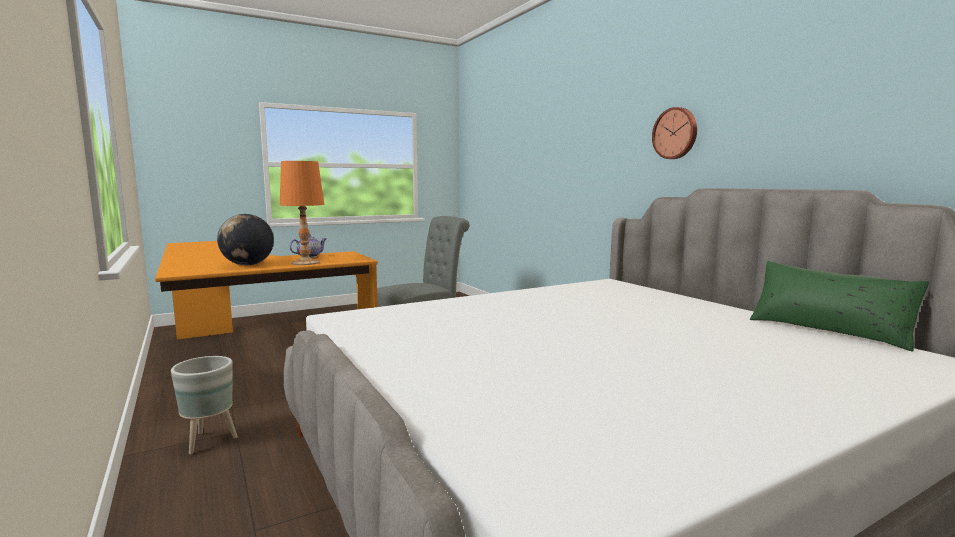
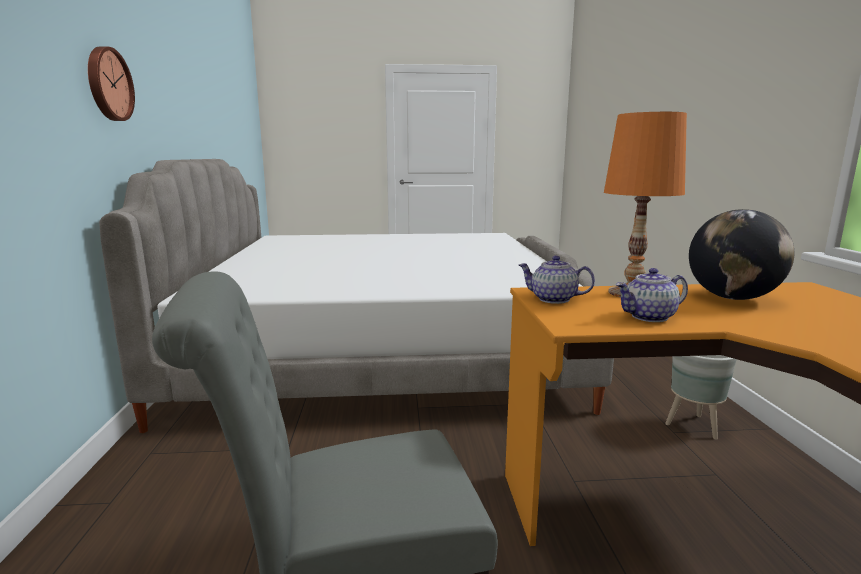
camera: 155 degrees left, 5 degrees up
green pillow [750,261,929,352] -> none
none -> teapot [519,256,595,304]

